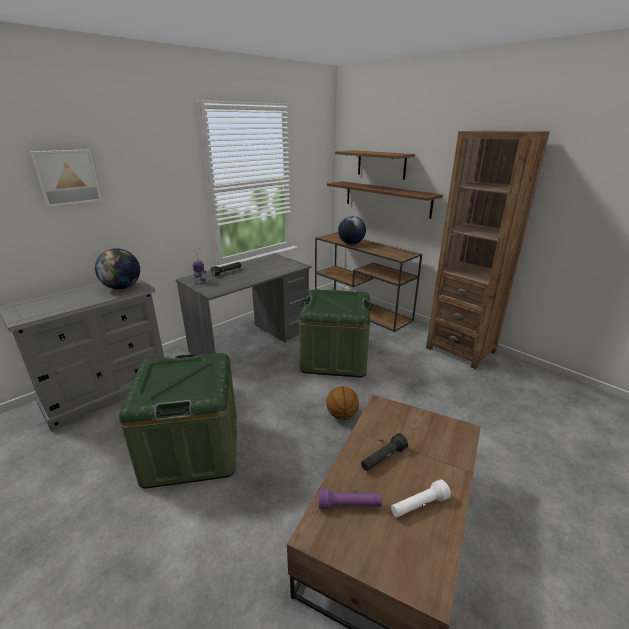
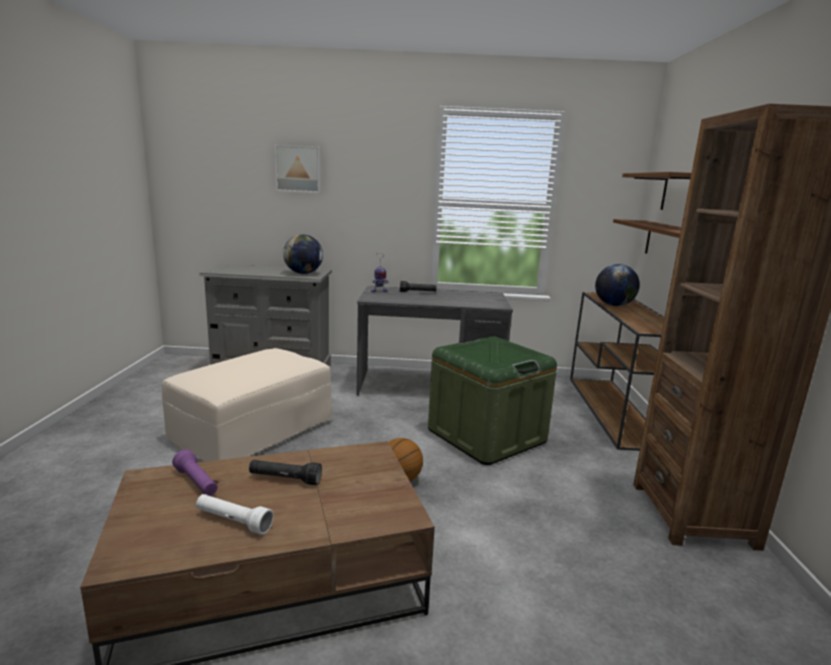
camera: 45 degrees right, 10 degrees down
green storage box [119,353,237,488] -> beige ottoman [162,348,332,461]

